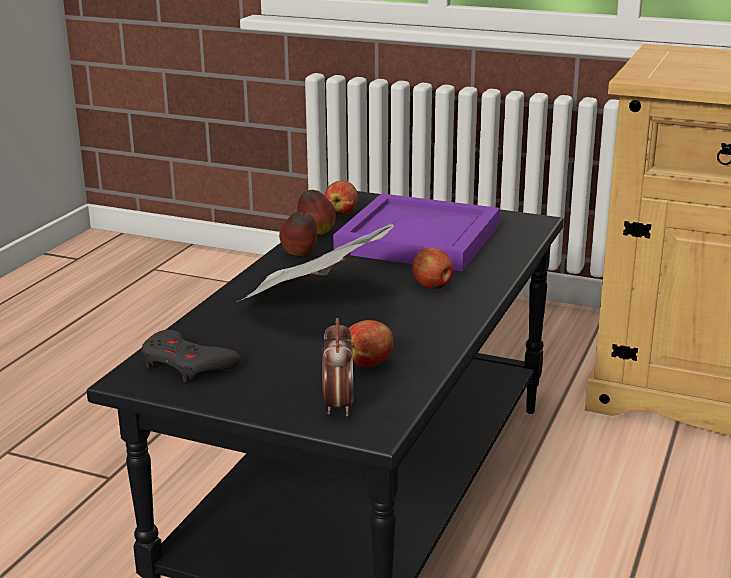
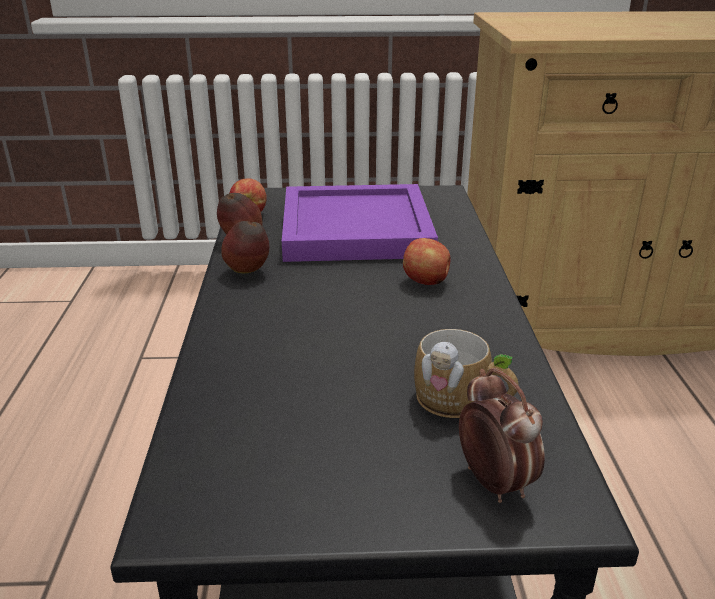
camera: 25 degrees left, 5 degrees up
grey game controller [142,330,241,382] -> none
newspaper [237,221,397,302] -> none
apple [348,320,394,367] -> mug [414,329,519,418]

